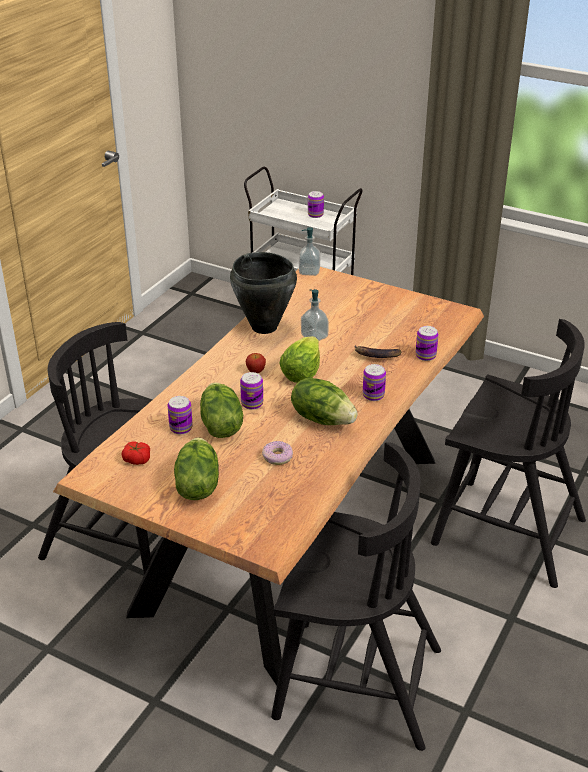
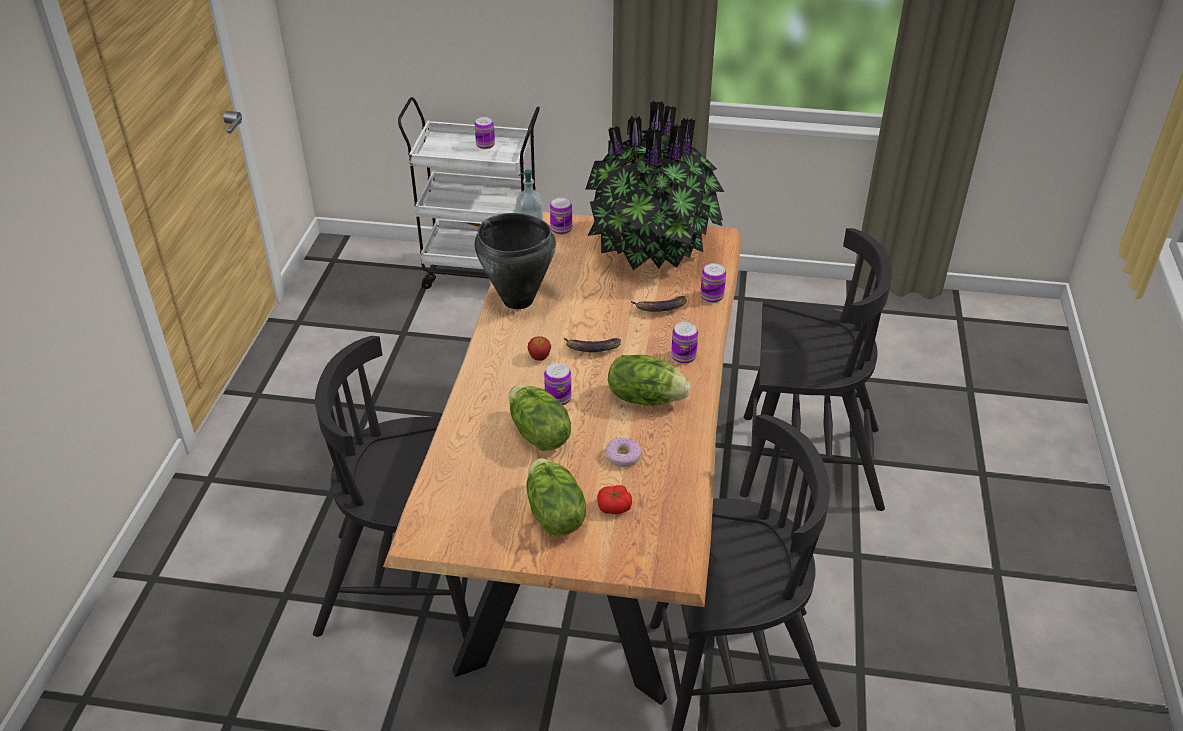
camera: 20 degrees left, 5 degrees up
tomato [122,441,150,465] -> tomato moved to [597,485,632,514]
can [168,396,193,434] -> can moved to [550,198,572,235]
lettuce [279,336,320,383] -> banana [564,337,621,352]
soap dispenser [301,289,329,341] -> none
none -> potted plant [586,101,724,270]

